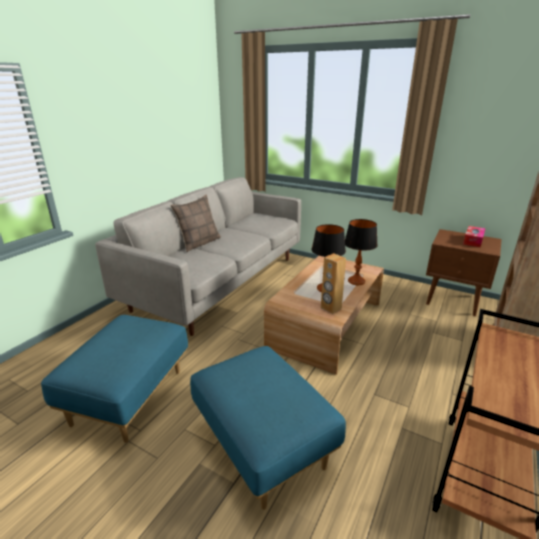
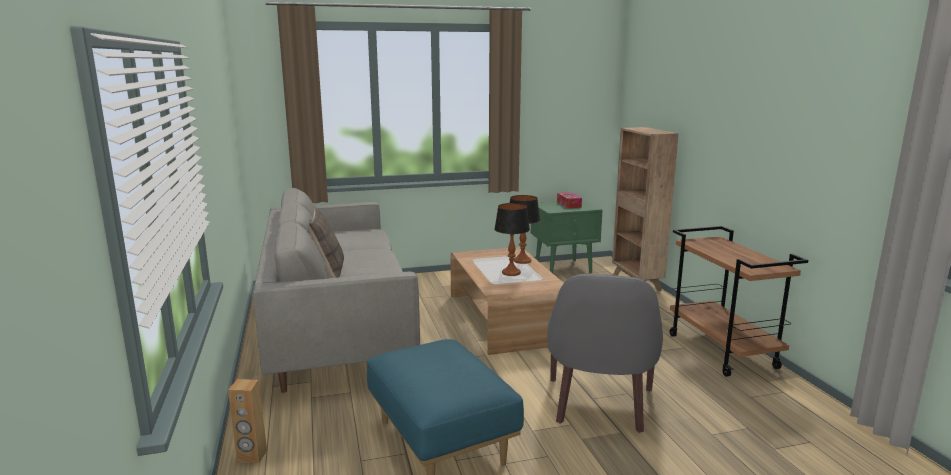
camera: 45 degrees left, 10 degrees down
blue ottoman [190,346,346,510] -> grey armchair [547,274,663,433]
brown speaker [321,253,346,314] -> brown speaker moved to [228,379,267,463]
brown nightstand [426,229,502,316] -> green nightstand [531,200,603,273]

